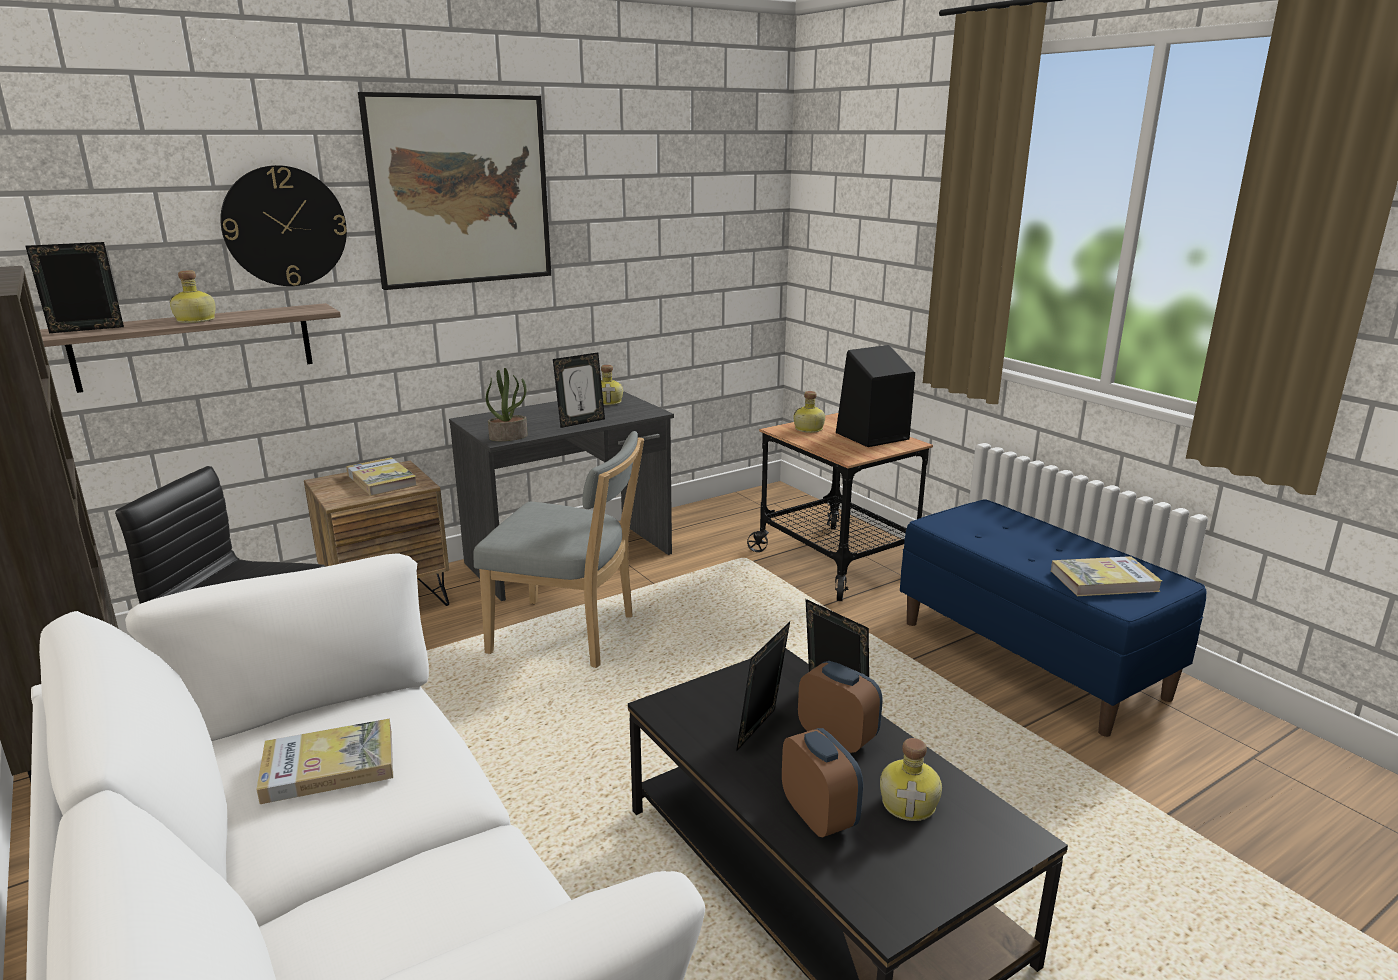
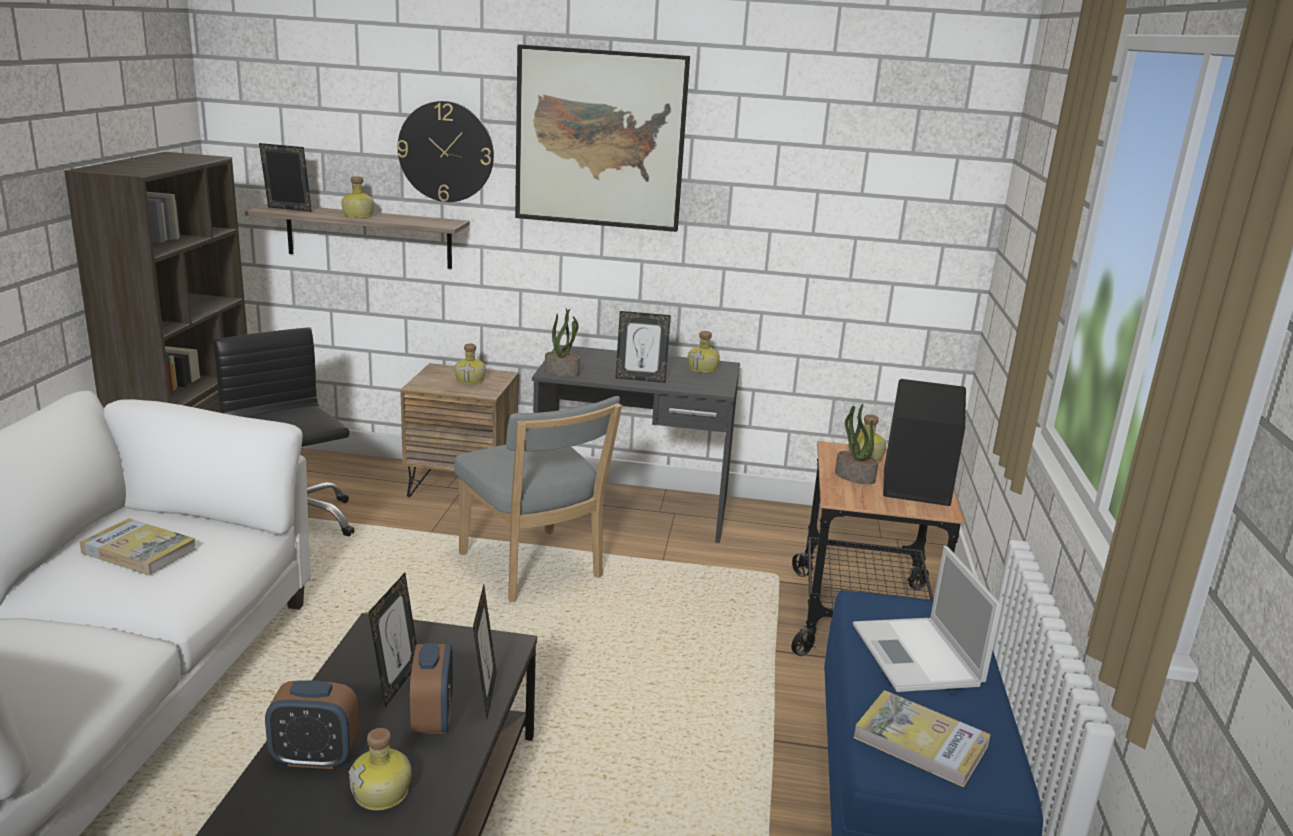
camera: 40 degrees right, 0 degrees up
book [346,457,417,496] -> bottle [455,344,486,384]
picture frame [736,622,790,752] -> picture frame turned 120 degrees clockwise [368,573,417,707]
alarm clock [782,728,863,837] -> alarm clock turned 75 degrees clockwise [265,680,359,769]
none -> potted plant [835,404,878,484]
none -> laptop [853,546,1002,692]

